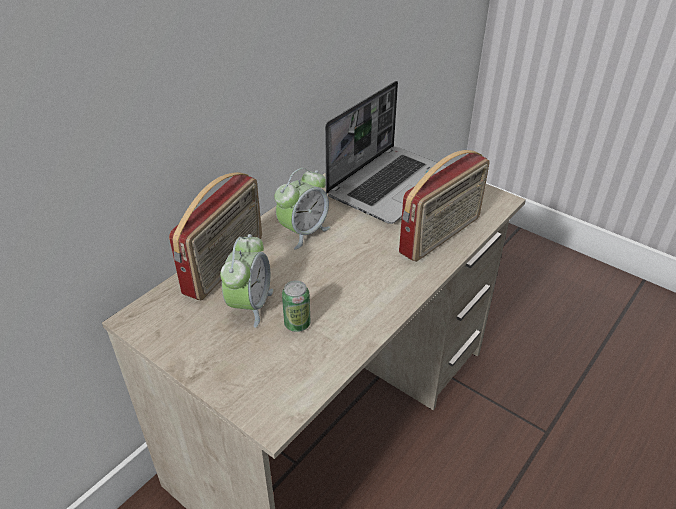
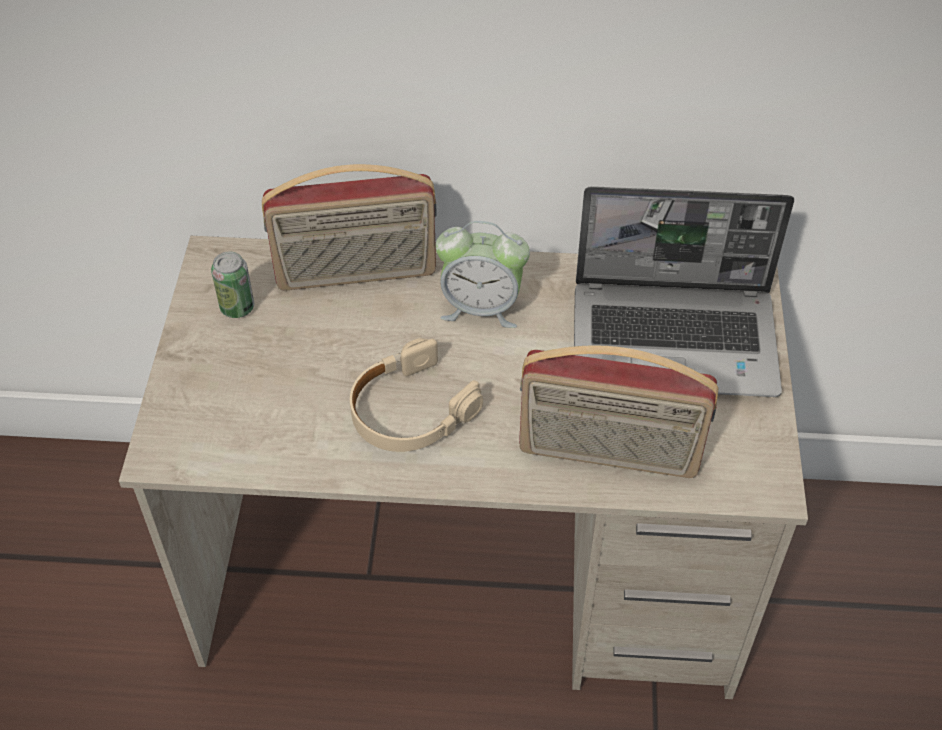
camera: 55 degrees right, 10 degrees up
alarm clock [220,234,273,328] -> none
can [282,280,311,332] -> can moved to [211,251,254,318]
none -> beige headphones [350,338,483,452]

